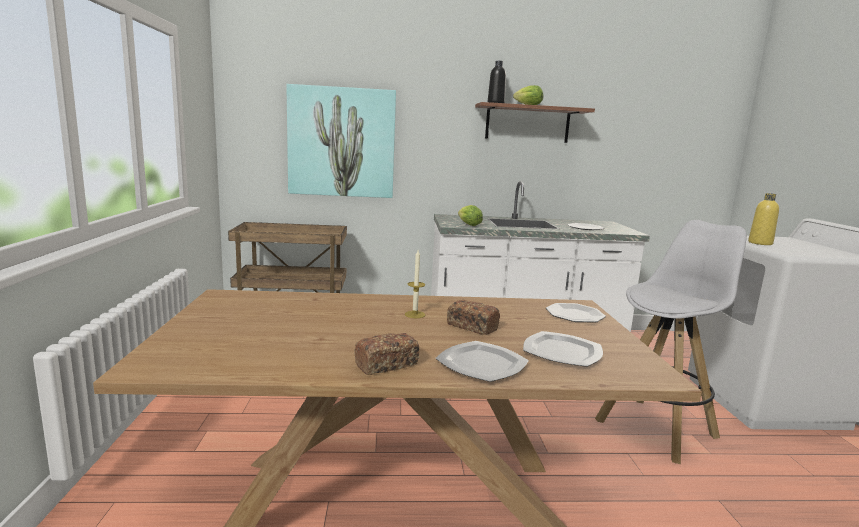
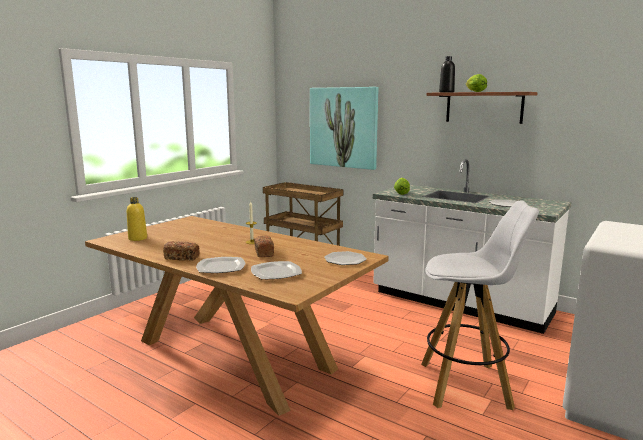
camera: 40 degrees right, 0 degrees up
yellow bottle [748,193,779,245] -> yellow bottle moved to [127,197,147,241]

